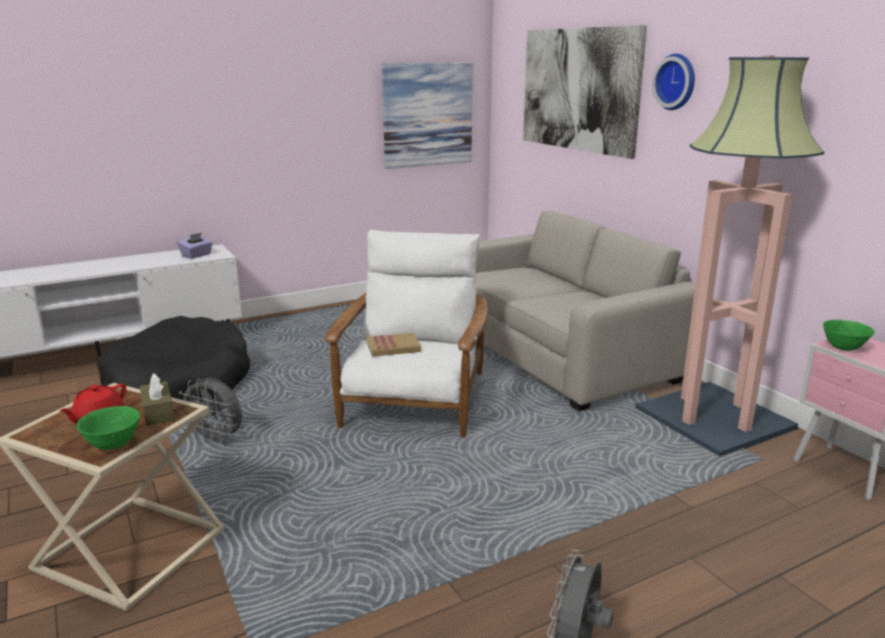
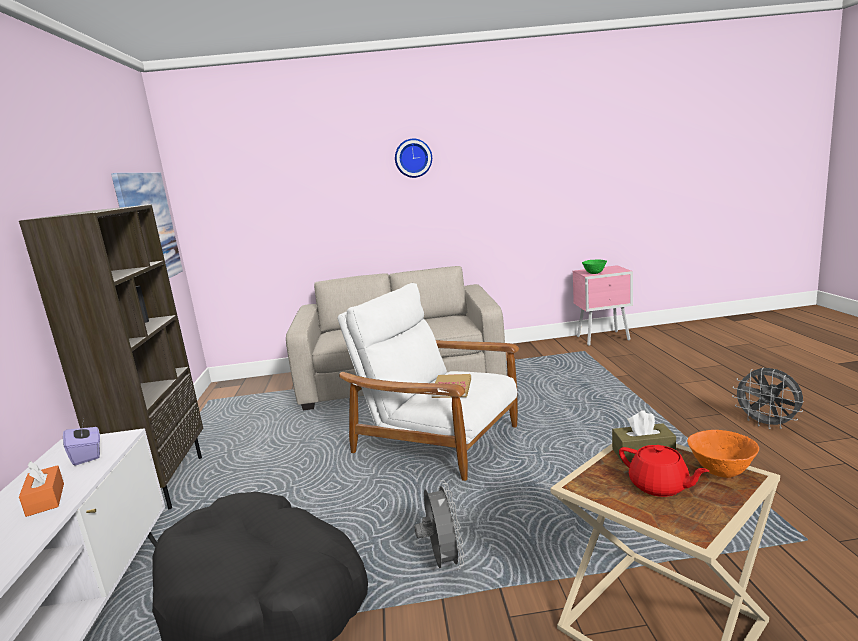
camera: 65 degrees left, 5 degrees down
green bowl [77,406,141,450] -> orange bowl [687,430,759,478]
grey fan [179,378,242,445] -> grey fan turned 60 degrees counterclockwise [414,480,464,570]
picture [523,25,647,159] -> none
floor lamp [635,55,824,456] -> none
none -> brown bookcase [19,204,203,509]
none -> orange tissue box [19,461,64,517]

